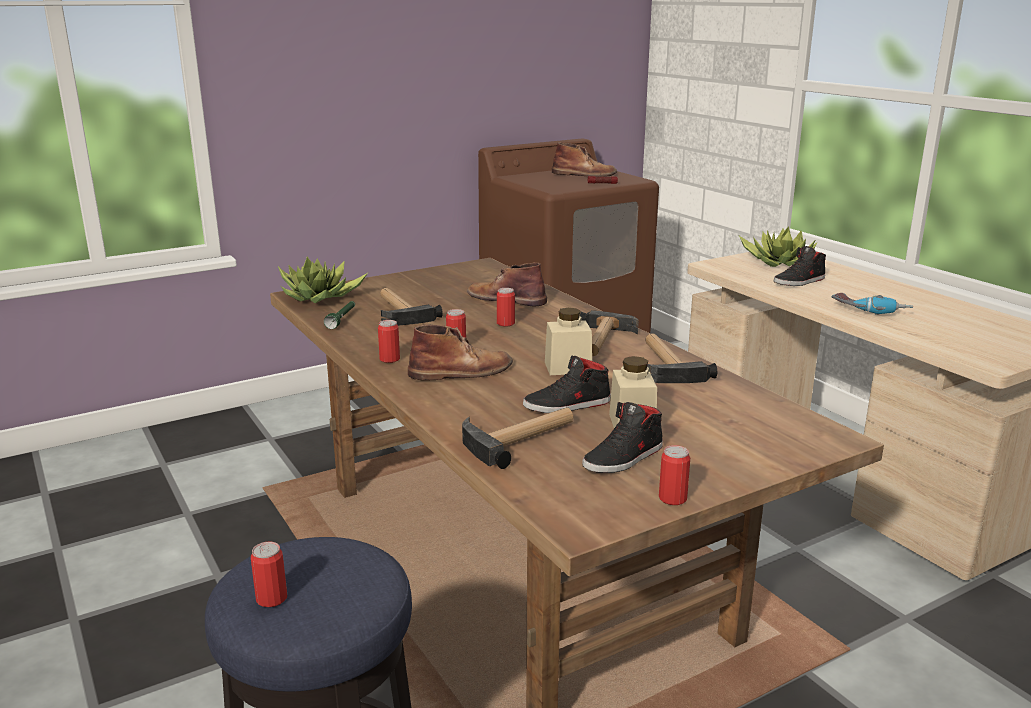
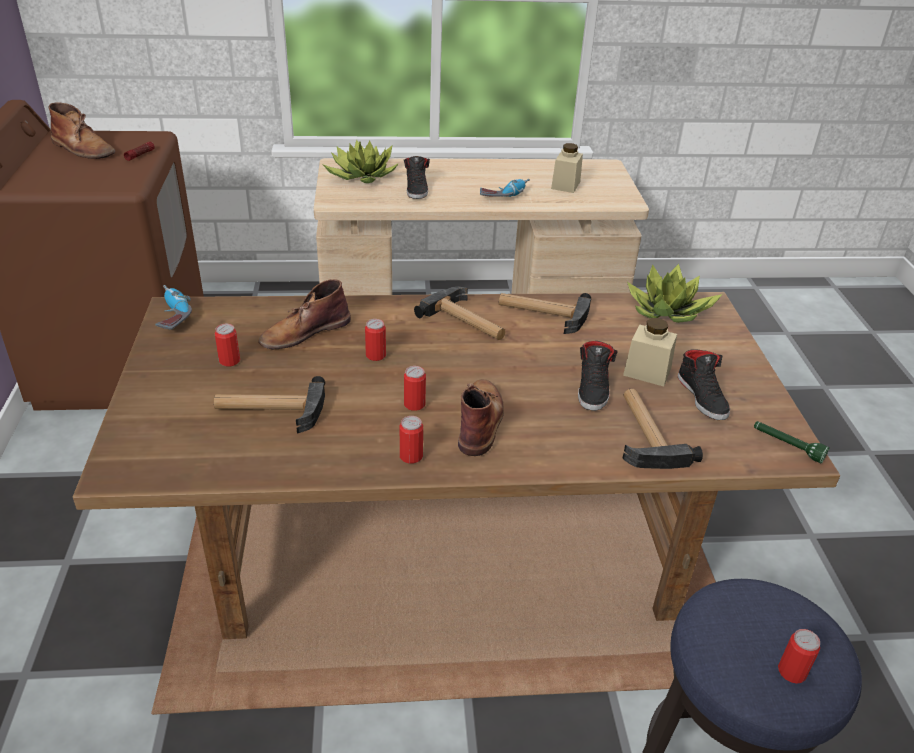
camera: 65 degrees left, 15 degrees up
potted plant [278,257,368,303] -> potted plant moved to [627,264,723,323]
green flashlight [324,301,355,329] -> green flashlight moved to [754,421,829,463]
beige jar [545,308,592,375] -> beige jar moved to [551,143,583,193]
brown boot [552,143,617,177] -> brown boot turned 90 degrees clockwise [48,102,115,159]
can [659,445,690,505] -> can moved to [215,324,240,367]
none -> power drill [155,285,192,330]

